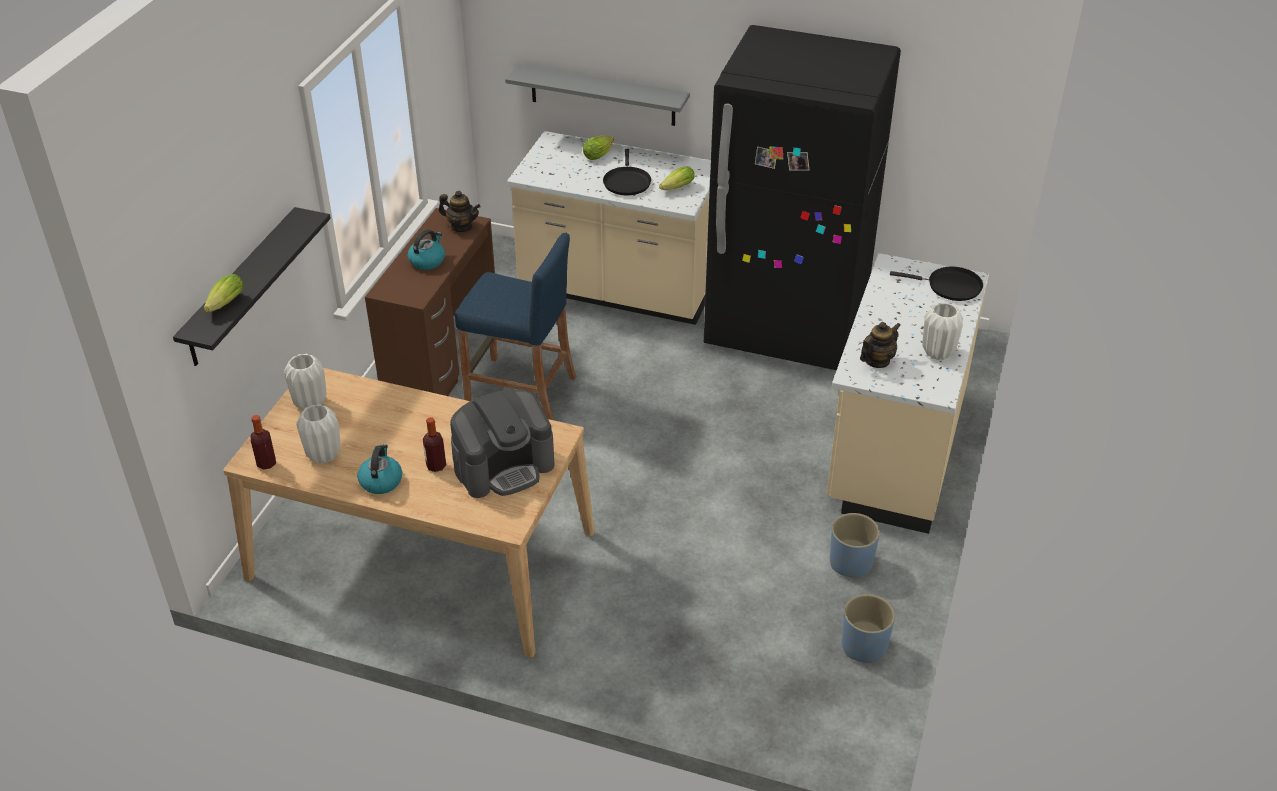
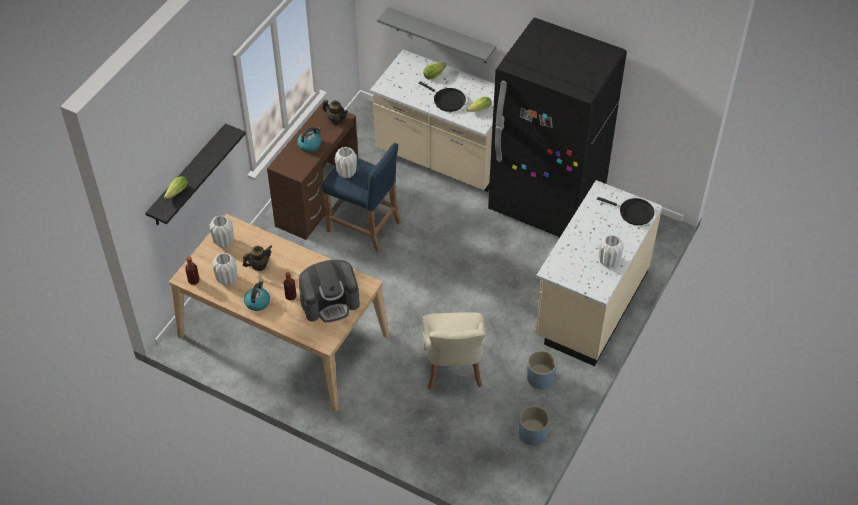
camera: 10 degrees right, 10 degrees up
black frying pan [603,149,651,195] -> black frying pan turned 60 degrees counterclockwise [419,81,466,112]
teapot [860,322,900,368] -> teapot moved to [243,246,272,271]
none -> white vase [335,147,357,179]
none -> beige chair [423,312,485,389]

